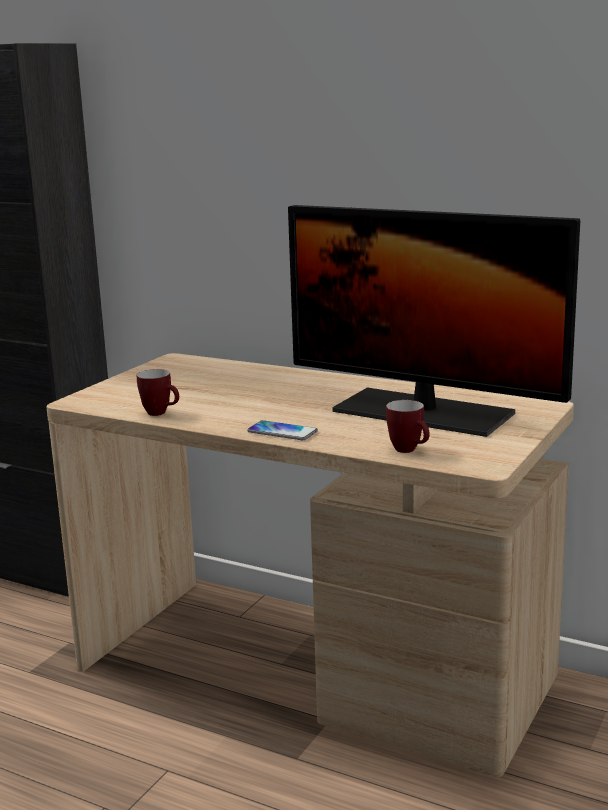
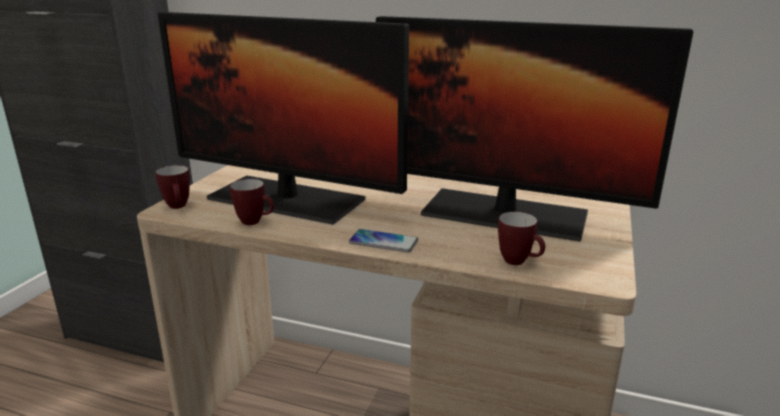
camera: 10 degrees left, 5 degrees up
none -> mug [156,165,190,209]
none -> monitor [158,12,409,225]

